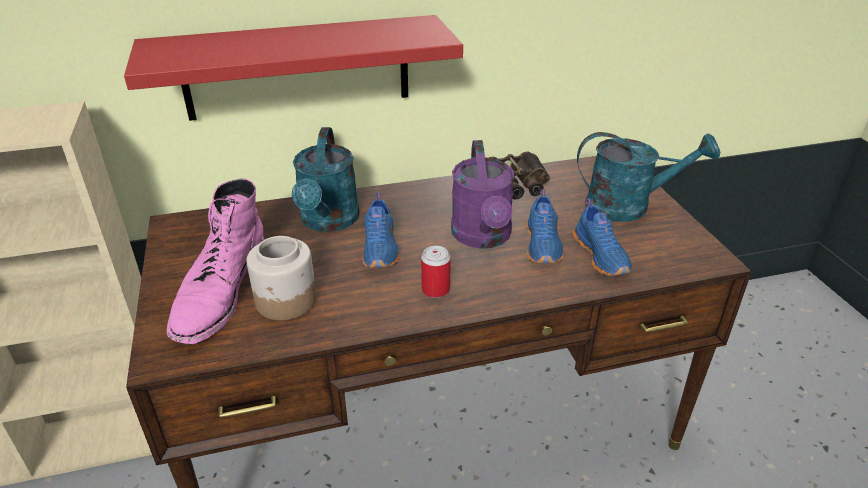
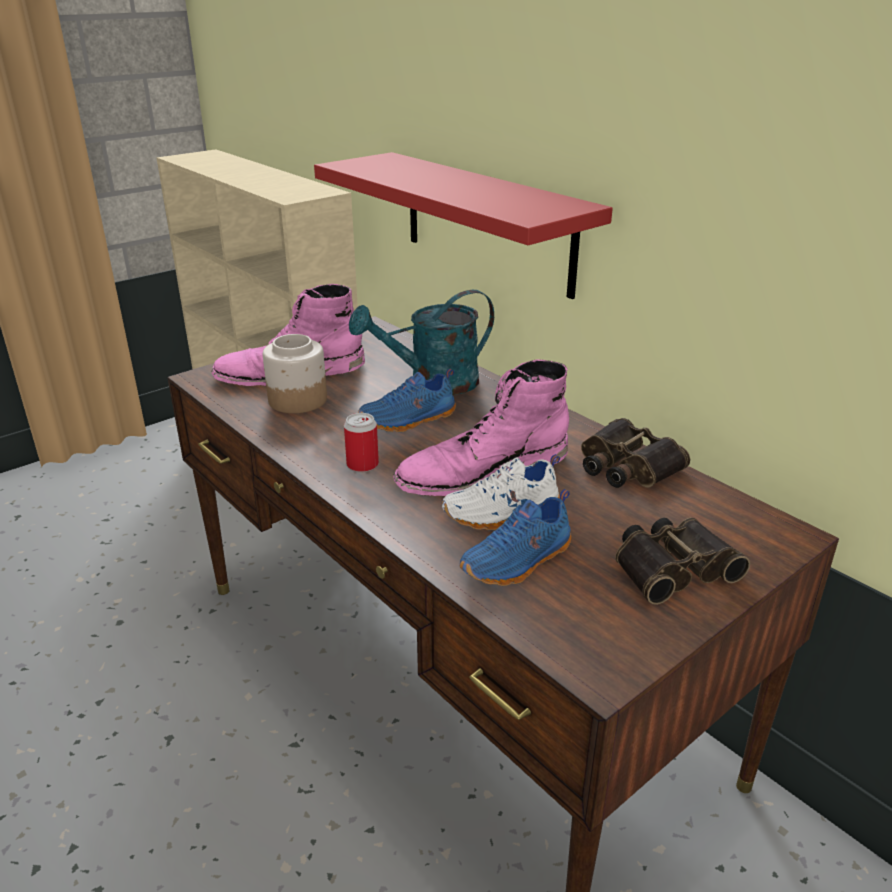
camera: 65 degrees right, 5 degrees down
purple watering can [451,140,515,249] -> pink boot [393,359,569,496]
blue shoe [526,189,563,263] -> white shoe [442,454,560,530]
turquoise watering can [577,132,720,222] -> binoculars [615,517,750,605]

